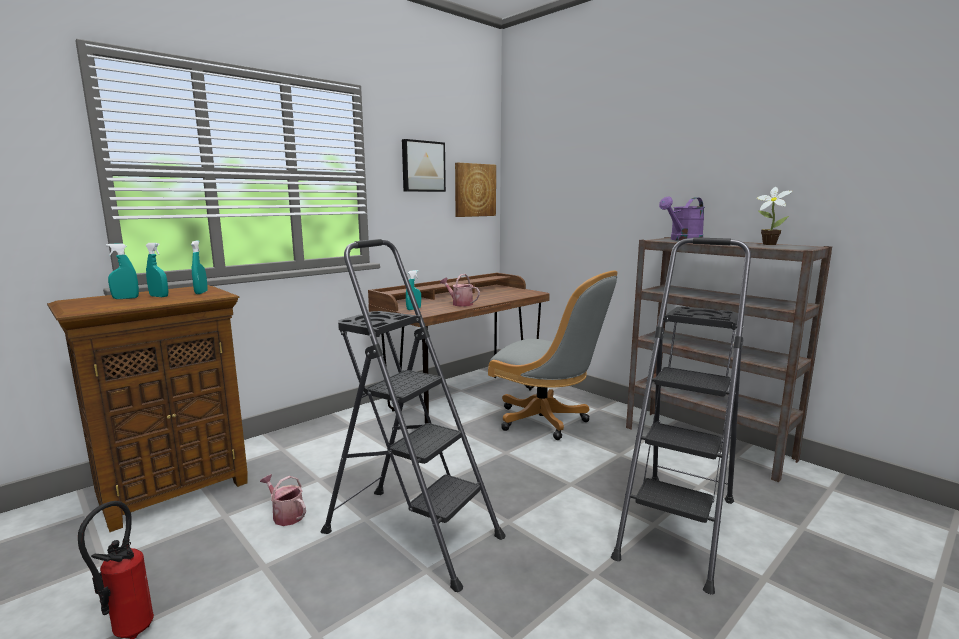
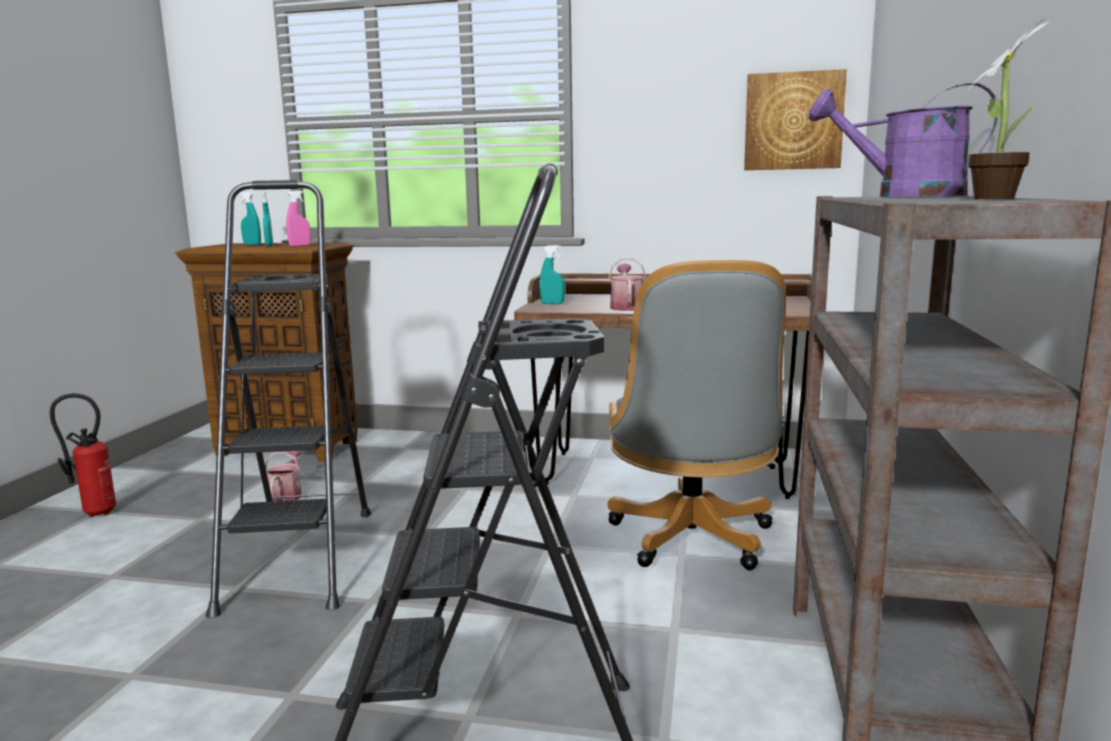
camera: 55 degrees right, 0 degrees up
turquoise spray bottle [191,240,208,294] -> pink spray bottle [286,191,311,247]
picture [402,139,446,192] -> none

